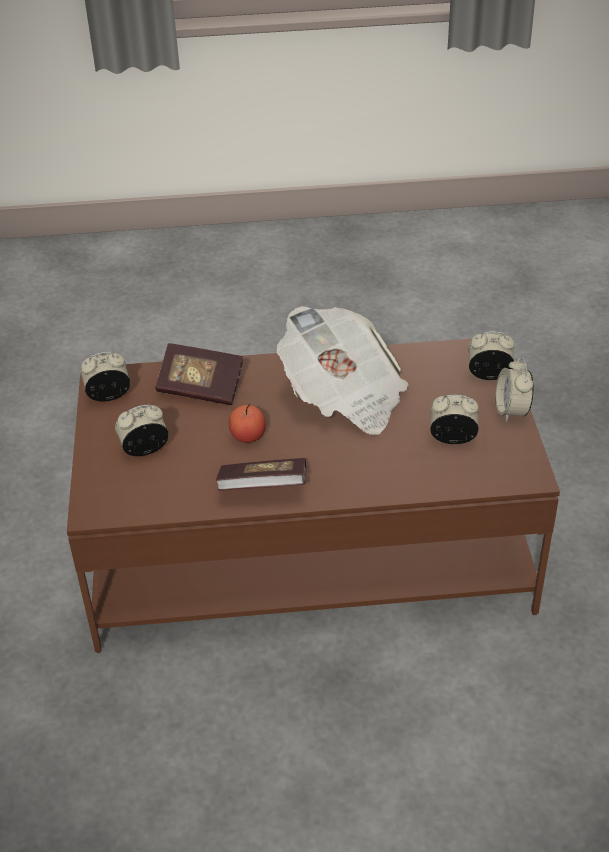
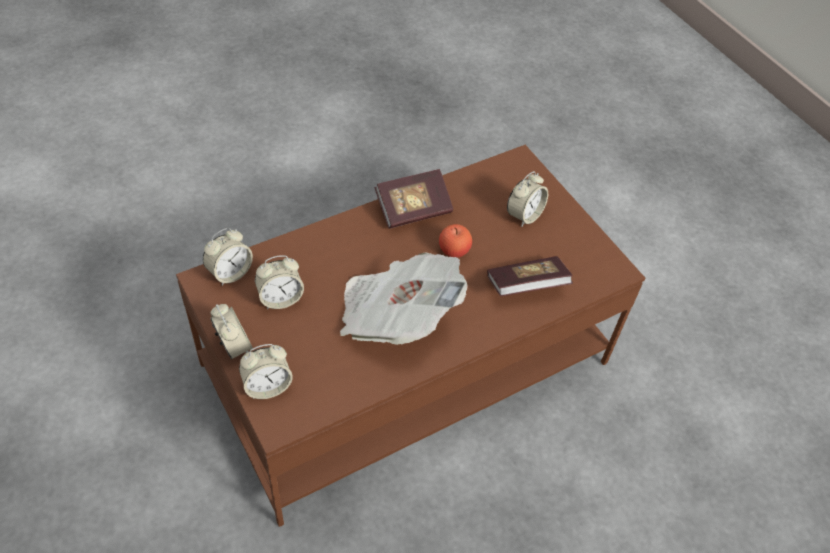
camera: 150 degrees right, 10 degrees up
alarm clock [80,352,130,402] -> alarm clock moved to [203,228,253,285]

